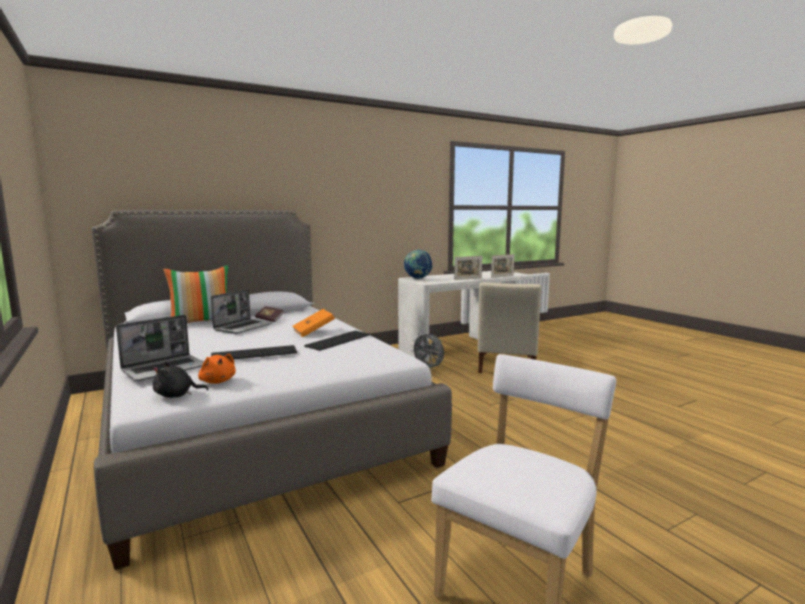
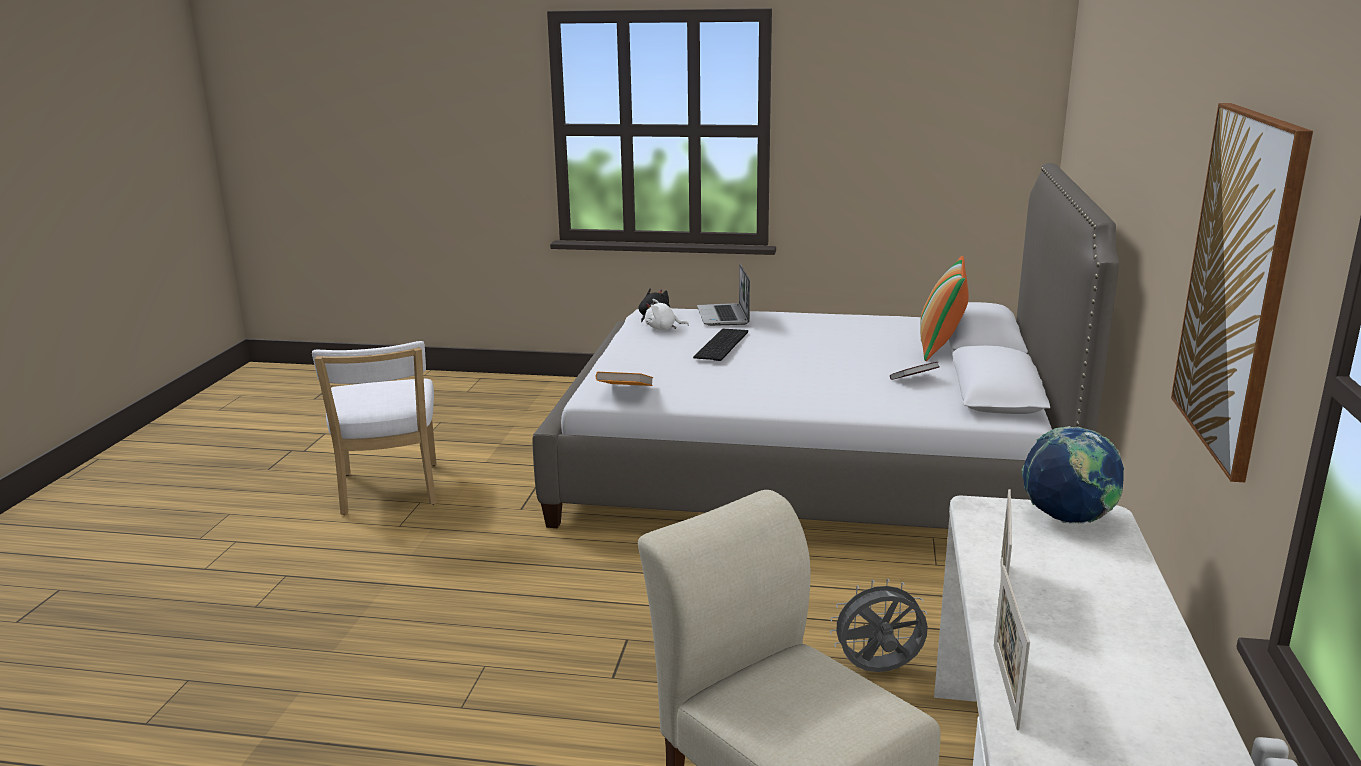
camera: 130 degrees right, 10 degrees up
orange plush toy [198,354,236,384] -> white plush toy [645,299,689,330]
laptop [211,289,273,334] -> none
orange book [292,309,335,337] -> orange book moved to [596,372,653,386]
keyboard [304,331,370,351] -> none
none -> picture [1171,103,1313,482]

